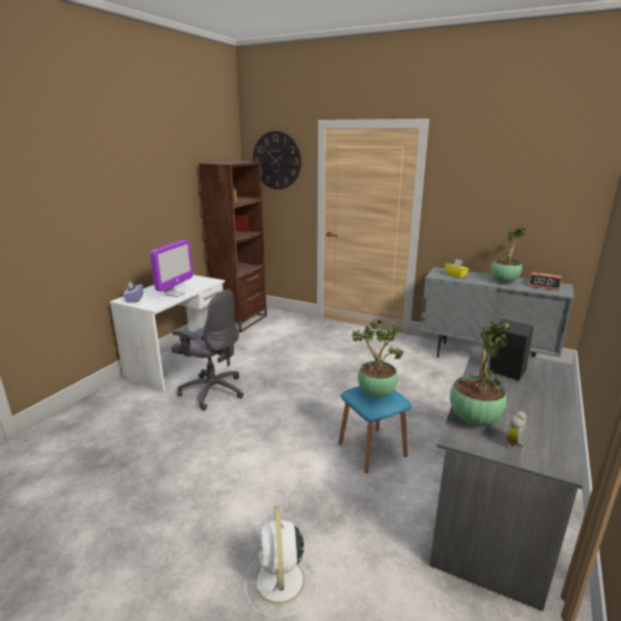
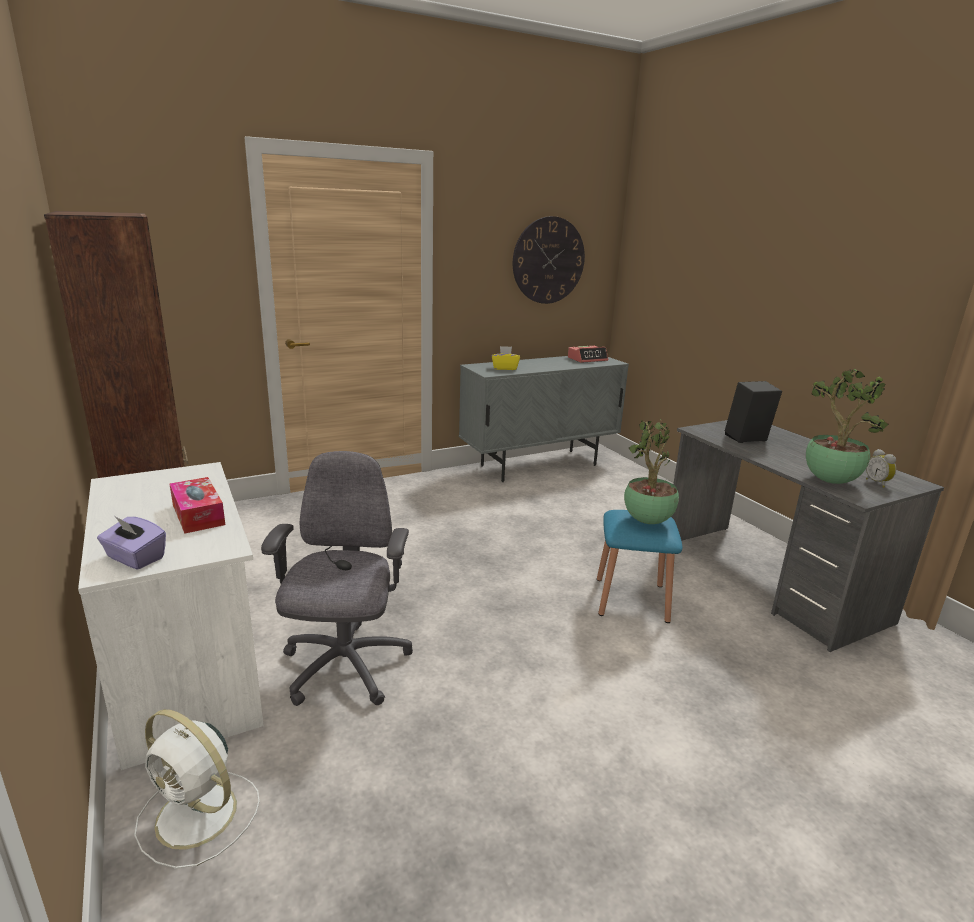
camera: 55 degrees left, 0 degrees up
monitor [150,240,193,297] -> tissue box [170,477,225,534]
grey office chair [171,289,244,411] -> grey office chair turned 60 degrees counterclockwise [261,451,413,706]
white fan [245,505,318,617] -> white fan moved to [134,709,260,869]
wall clock [253,131,301,189] -> wall clock moved to [513,216,585,304]
potted plant [491,226,526,283] -> none

